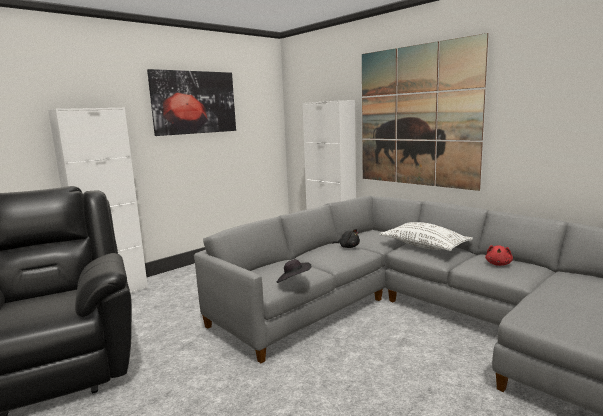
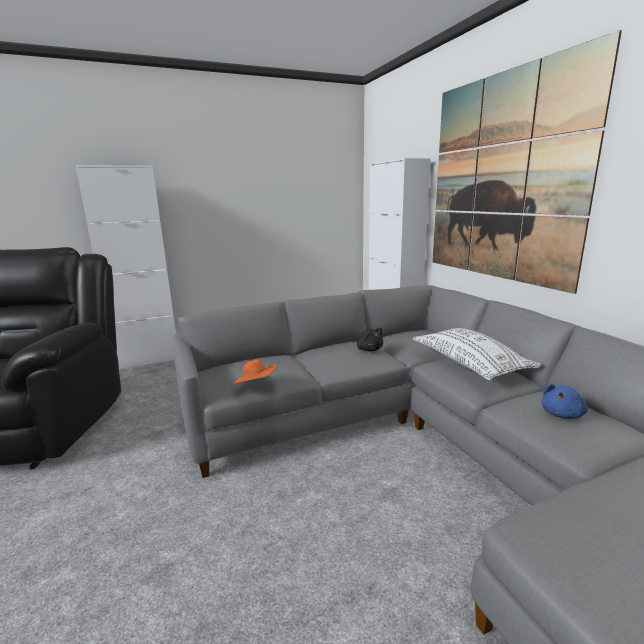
camera: 20 degrees right, 5 degrees up
picture [147,69,236,136] -> none
black hat [276,259,311,283] -> orange hat [231,360,276,386]
red plush toy [485,245,513,266] -> blue plush toy [541,384,588,419]

